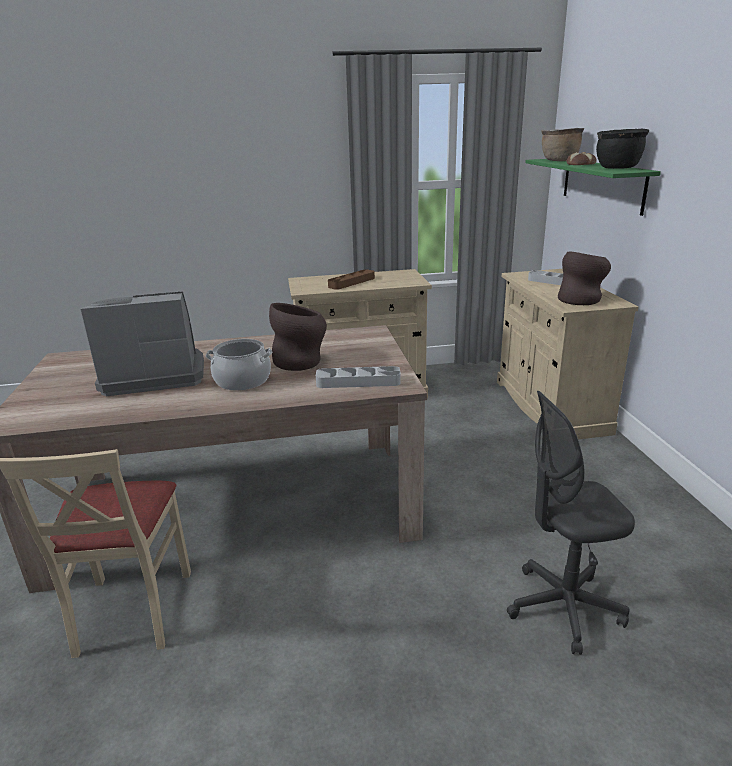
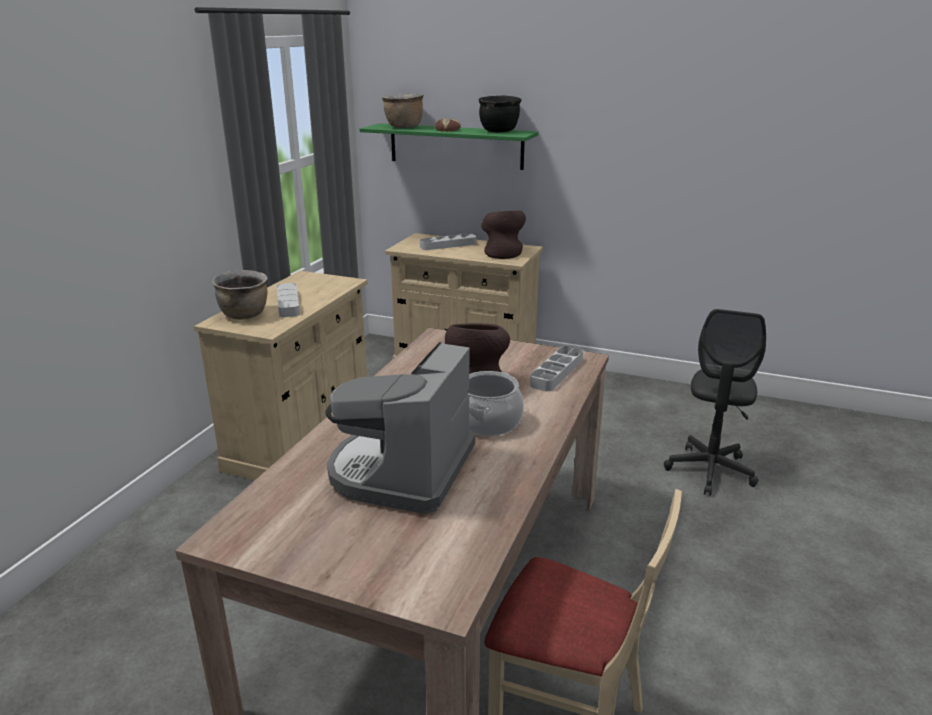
camera: 60 degrees left, 0 degrees up
brown tray [328,269,375,290] -> grey tray [277,283,300,317]
none -> brown cooking pot [212,270,268,319]

